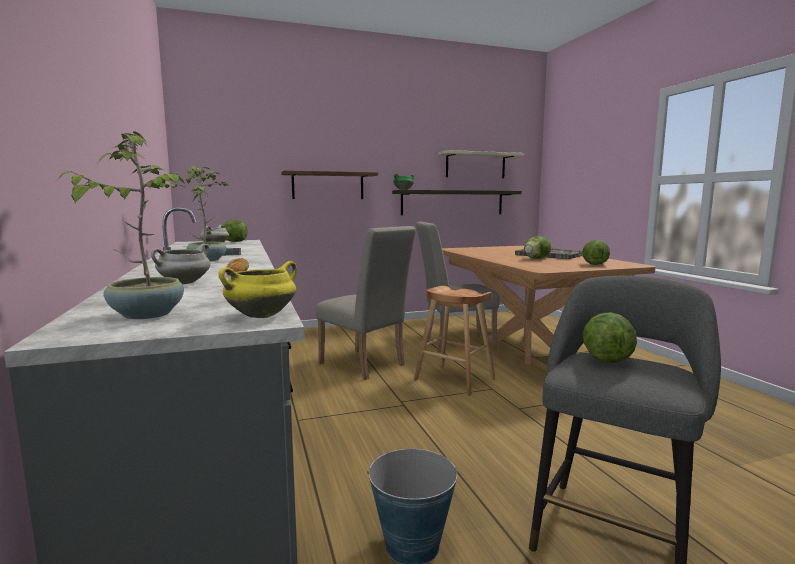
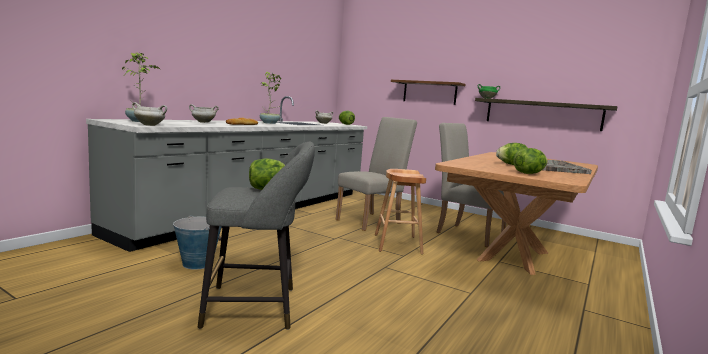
camera: 50 degrees right, 0 degrees up
yellow cooking pot [218,261,297,318] -> white cooking pot [132,102,167,126]
beige chair [316,226,416,380] -> beige chair turned 135 degrees counterclockwise [336,117,417,231]
beige shelf [438,150,524,178] -> none

